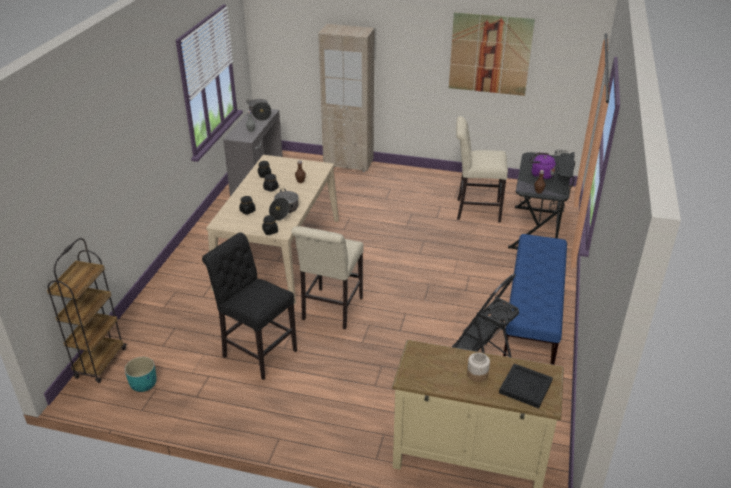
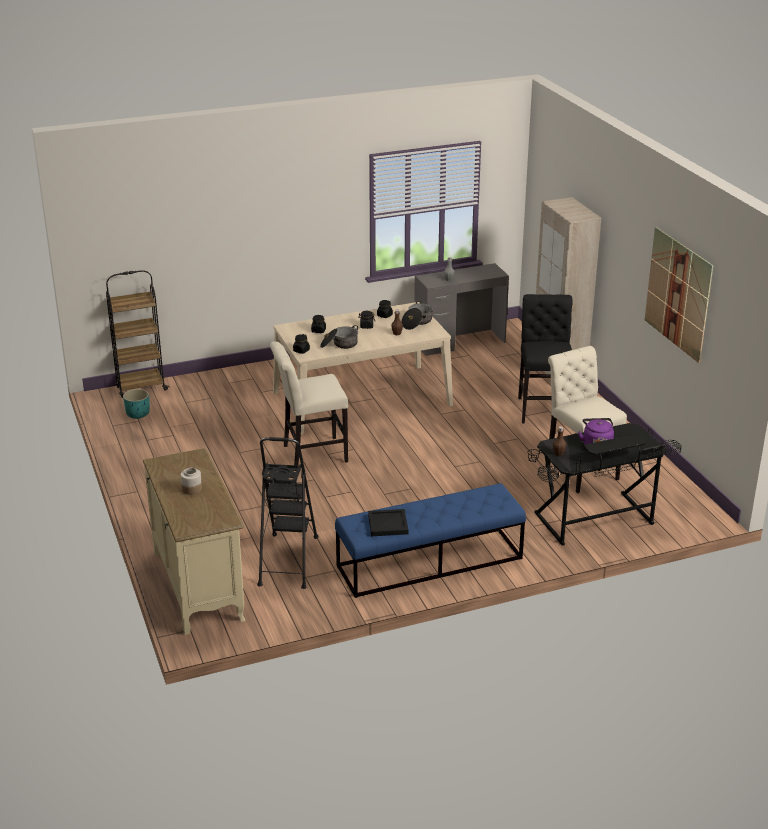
camera: 55 degrees right, 5 degrees down
black stool [202,232,297,380] -> black stool moved to [518,294,573,423]
cooking pot [246,99,272,121] -> cooking pot moved to [402,301,433,330]
black tray [499,364,553,408] -> black tray moved to [368,509,409,536]

